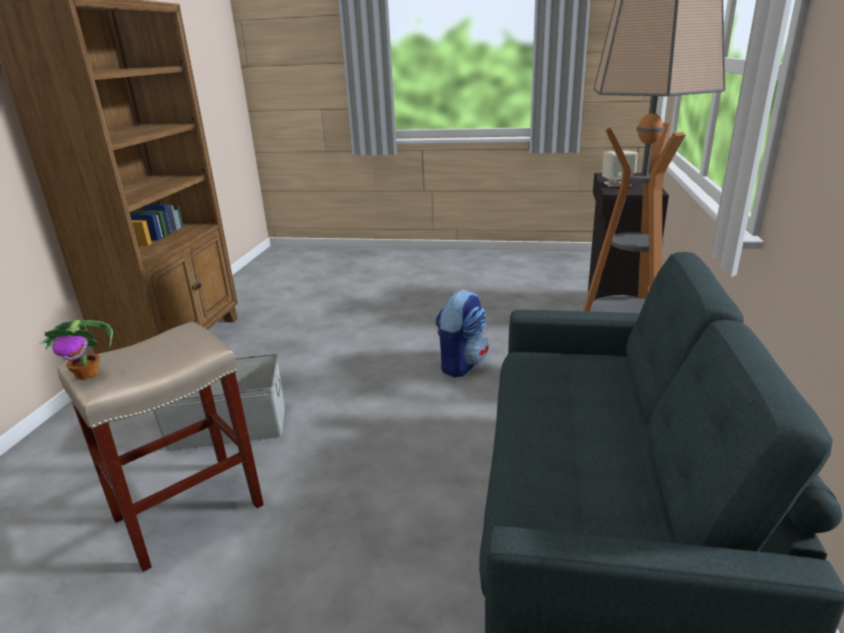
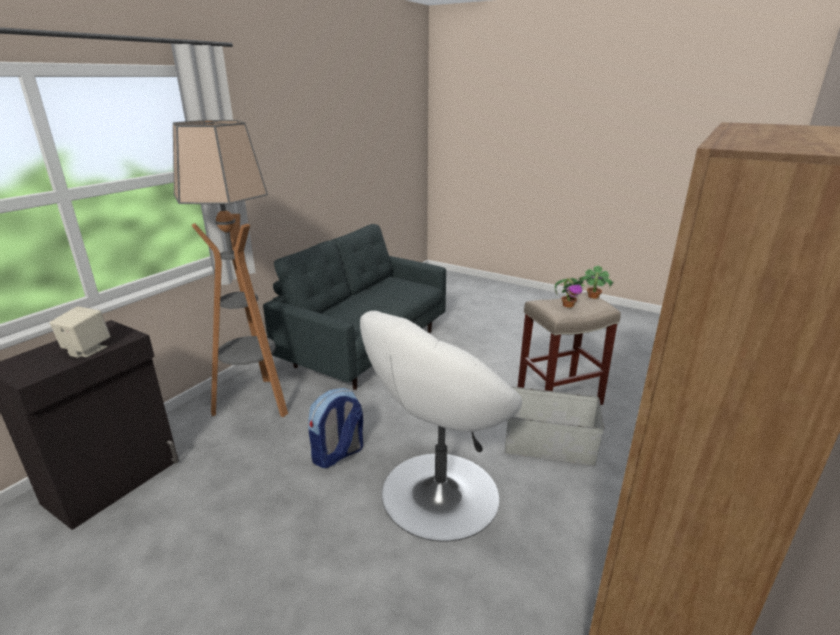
camera: 160 degrees left, 0 degrees up
none -> white armchair [360,311,522,542]
none -> potted plant [554,278,585,308]

